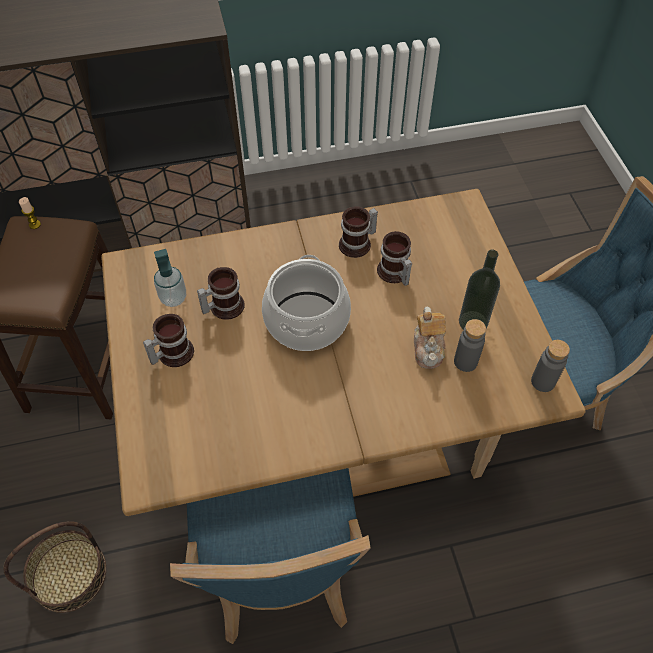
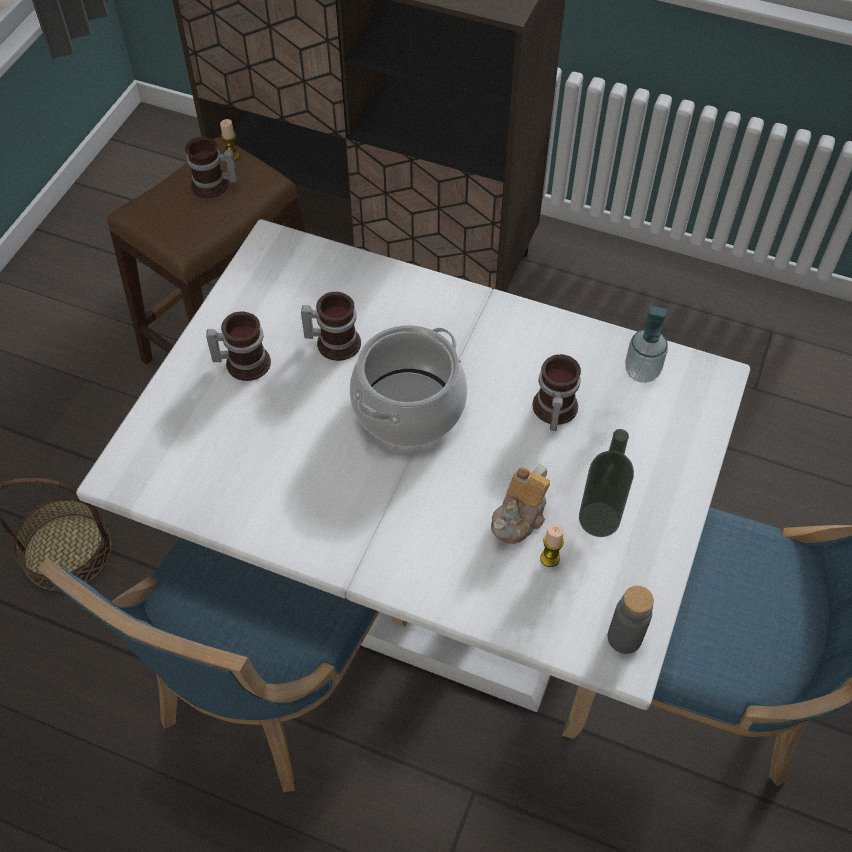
camera: 35 degrees right, 0 degrees up
brown dining table [101,189,585,516] -> white dining table [76,219,750,712]
soap dispenser [154,249,186,307] -> soap dispenser moved to [625,306,668,383]
mug [339,206,378,258] -> mug moved to [185,137,238,198]
grey bottle [454,319,486,372] -> candle [540,524,564,567]

